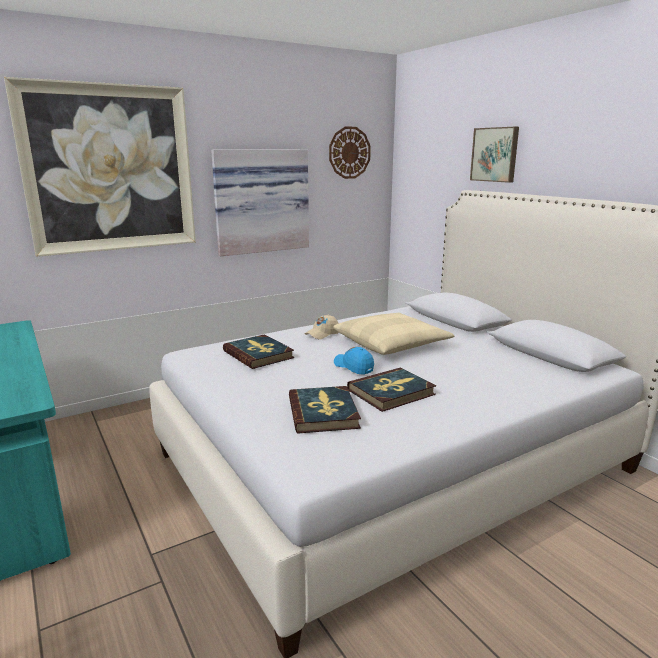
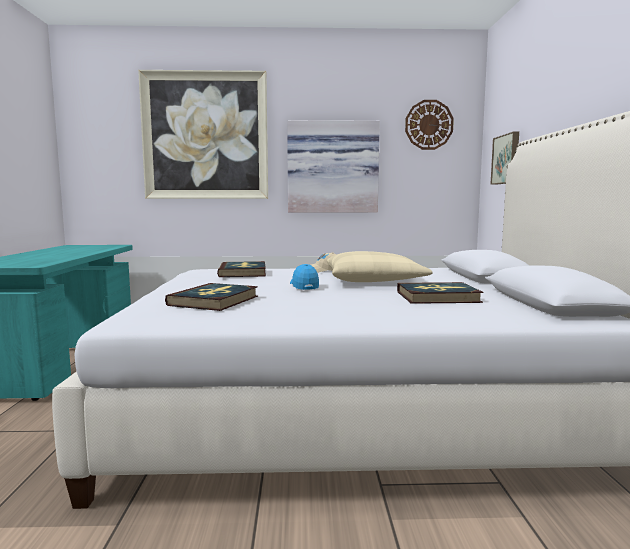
camera: 30 degrees right, 10 degrees down
book [347,367,436,412] -> book moved to [397,282,484,304]
picture [470,127,519,183] -> picture moved to [490,132,519,185]

